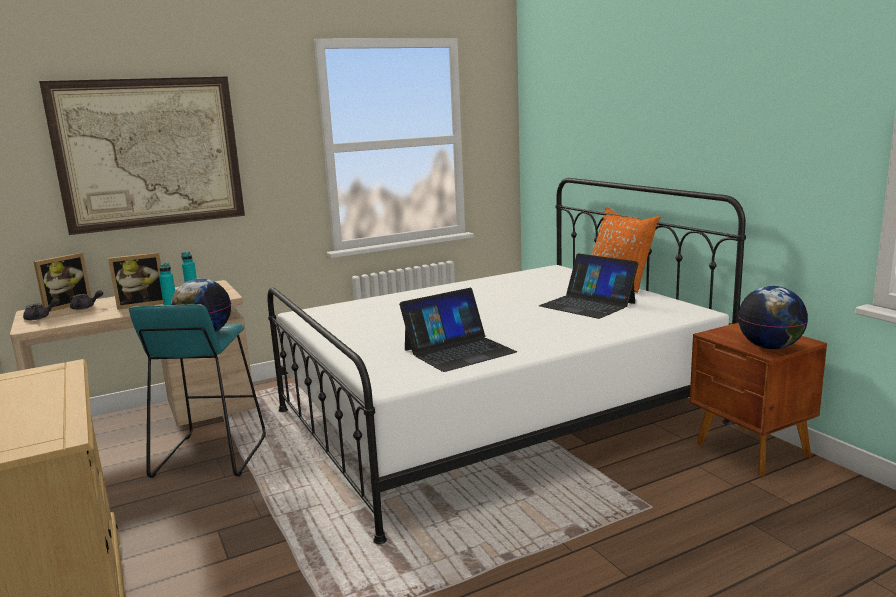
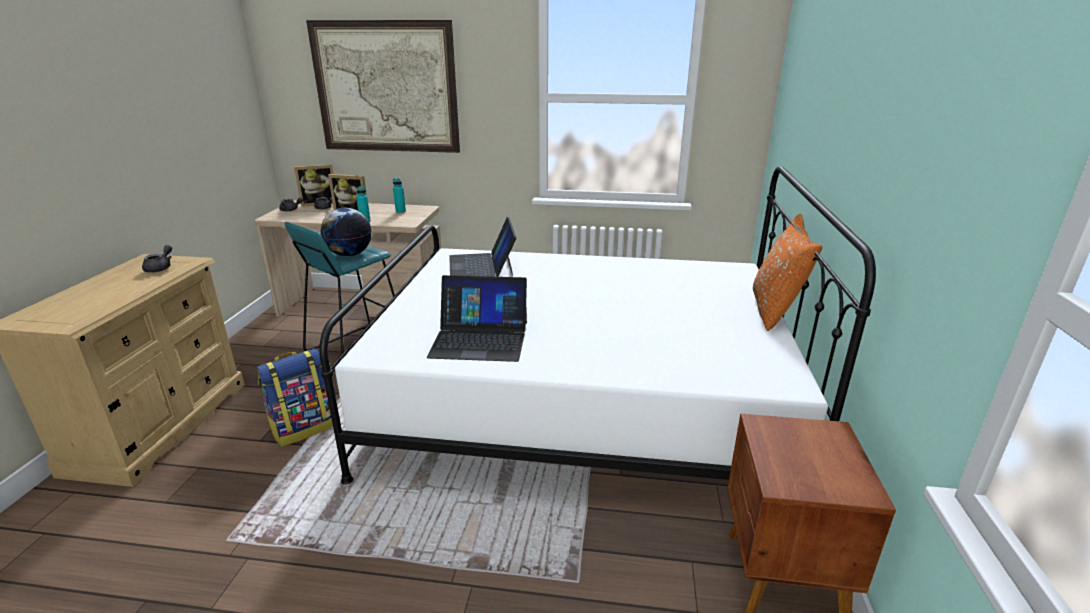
camera: 35 degrees right, 10 degrees up
laptop [539,253,639,319] -> laptop moved to [449,217,516,277]
globe [738,286,808,349] -> none
none -> grey teapot [142,245,172,273]
none -> backpack [257,349,333,447]

